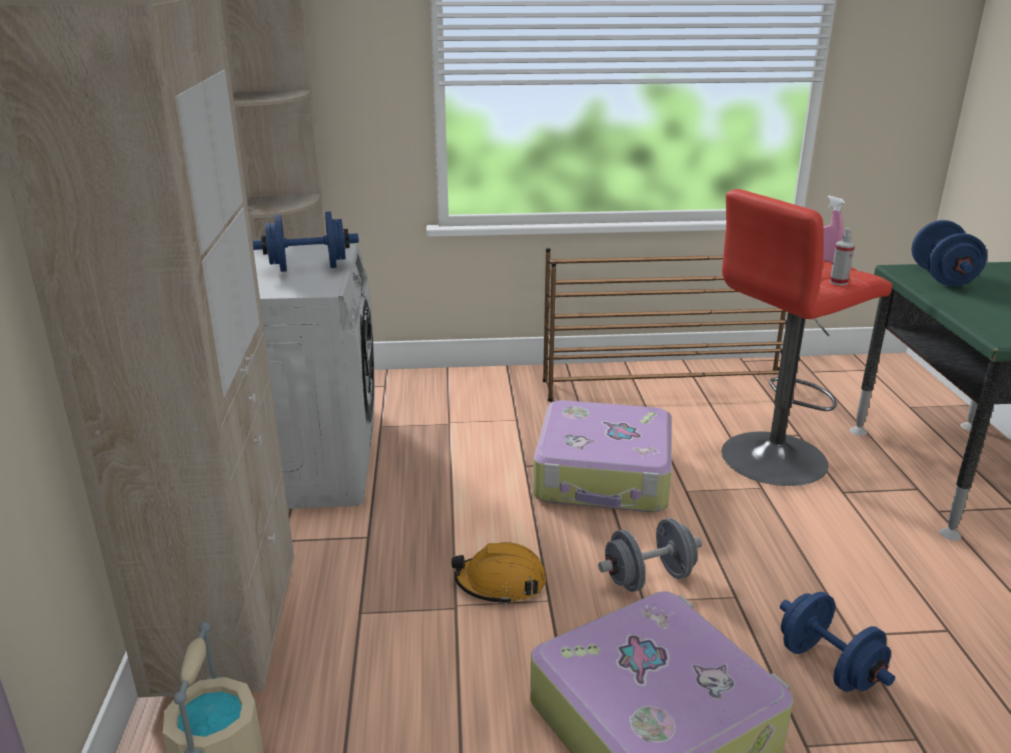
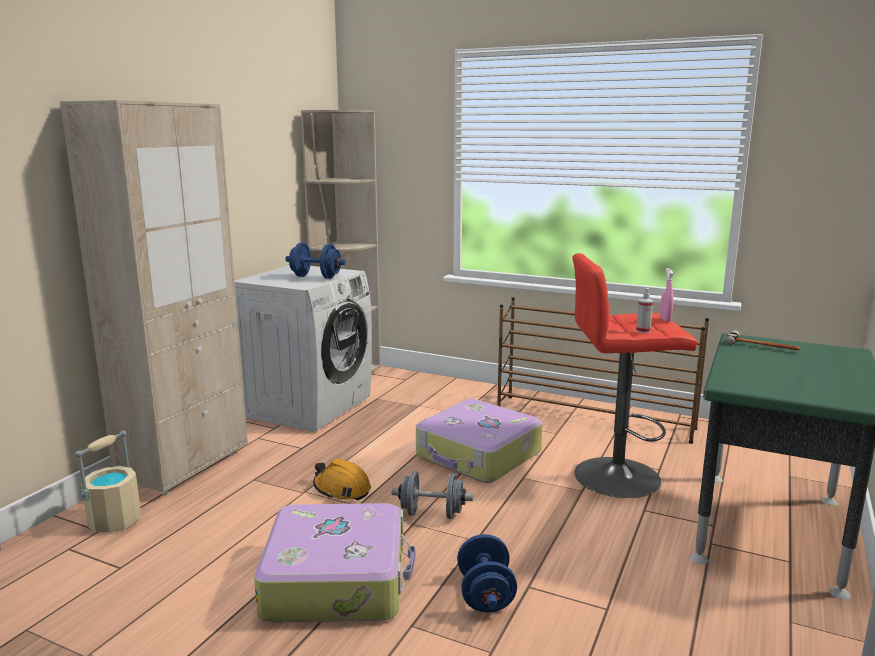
camera: 30 degrees right, 10 degrees down
blue dumbbell [911,220,987,286] -> hammer [725,330,801,350]

